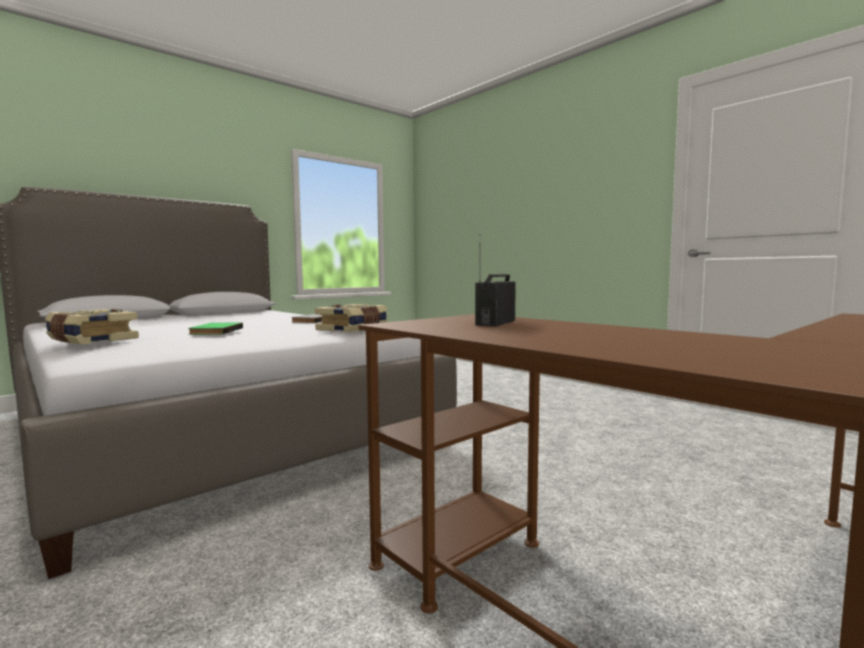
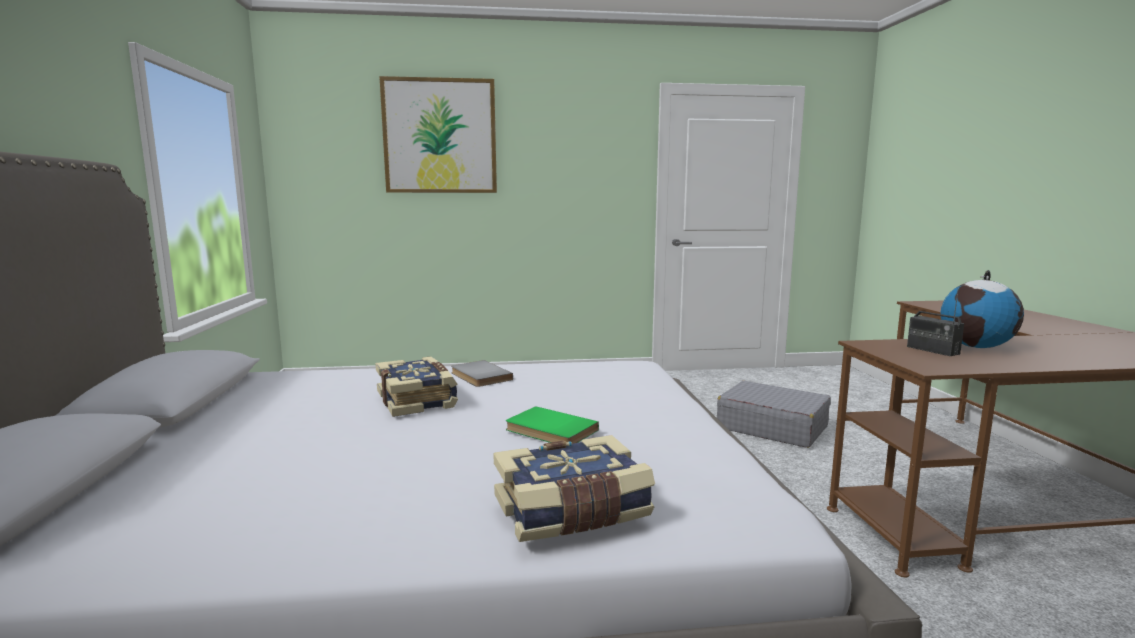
camera: 55 degrees left, 5 degrees up
book [315,304,387,332] -> book moved to [375,357,458,417]
none -> picture [379,76,497,193]
none -> grey suitcase [717,381,831,448]
none -> globe [940,270,1024,348]

